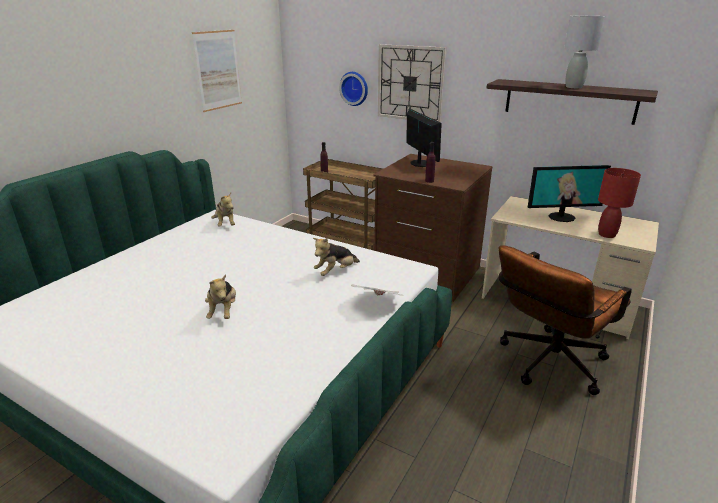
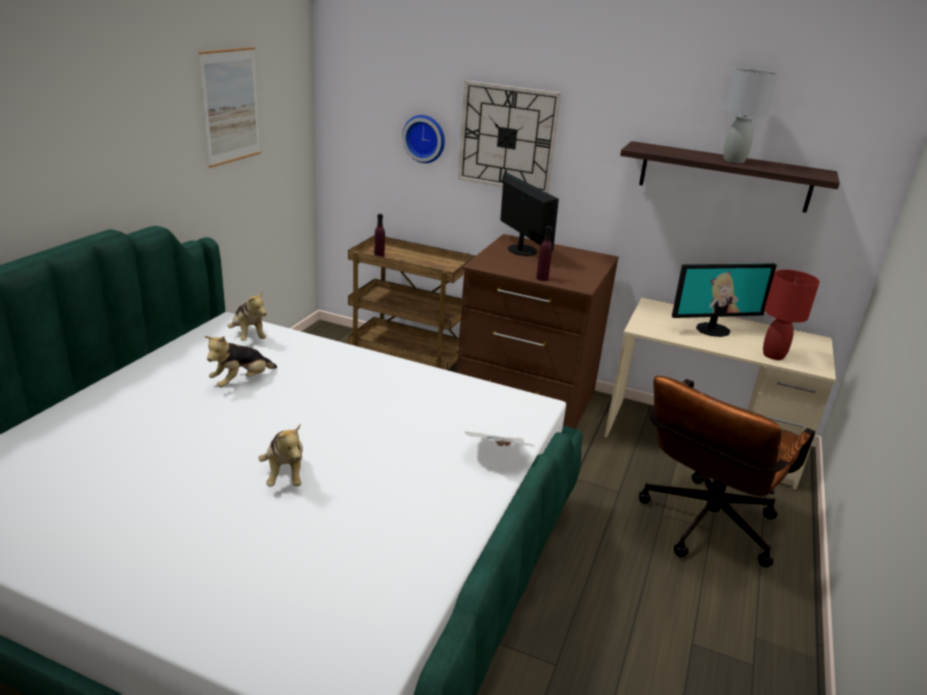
camera: 10 degrees left, 0 degrees up
plush toy [313,238,360,276] -> plush toy moved to [204,336,277,387]

